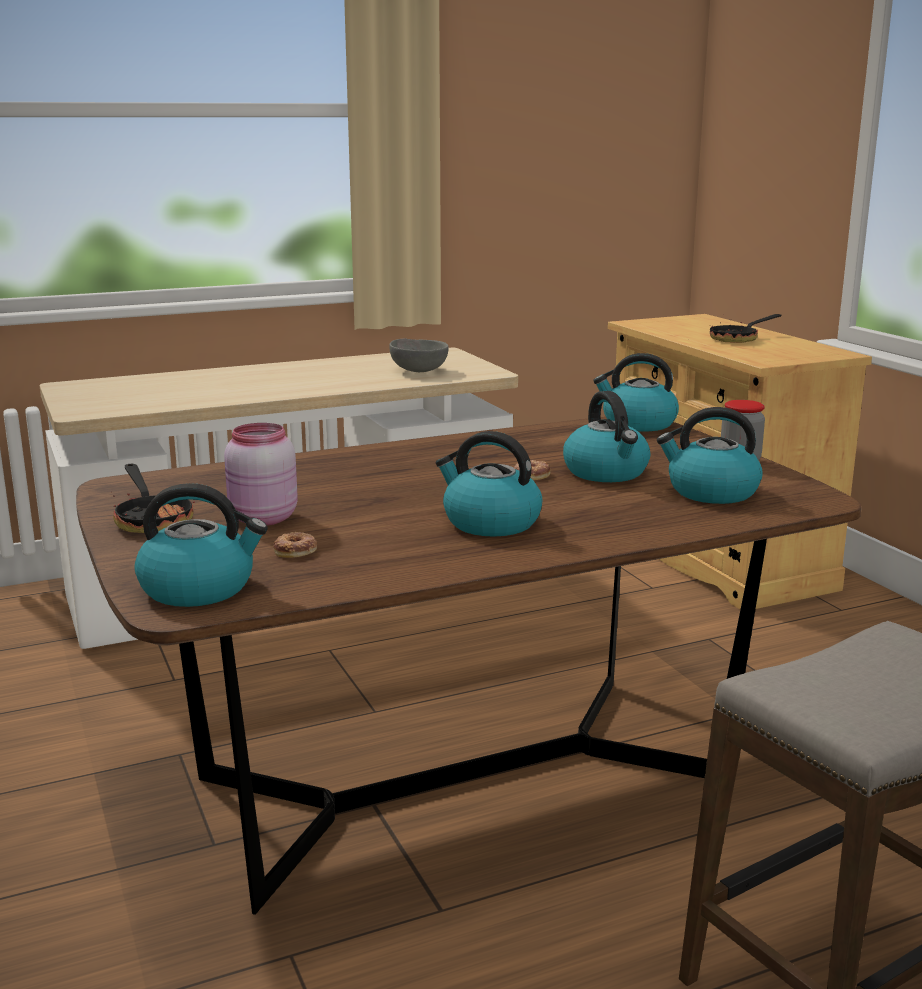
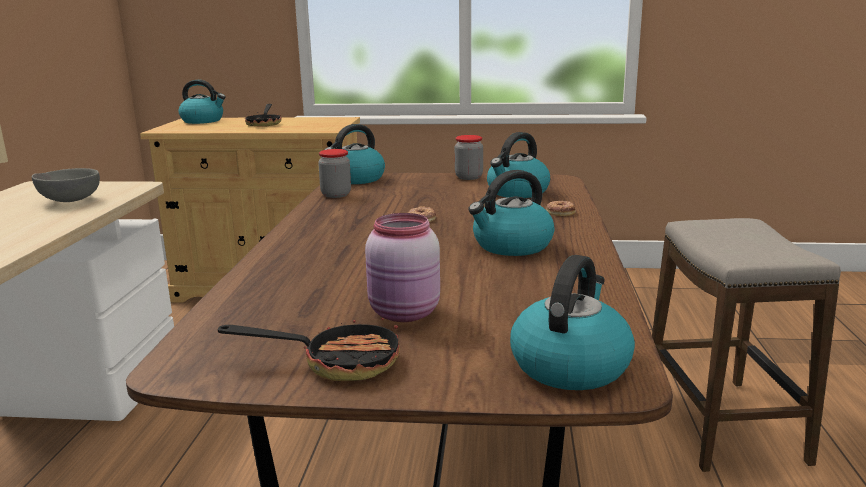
camera: 60 degrees left, 0 degrees up
donut [273,532,317,558] -> donut moved to [546,201,576,216]
kettle [563,391,650,482] -> kettle moved to [179,80,226,124]
none -> jar [318,149,351,198]

